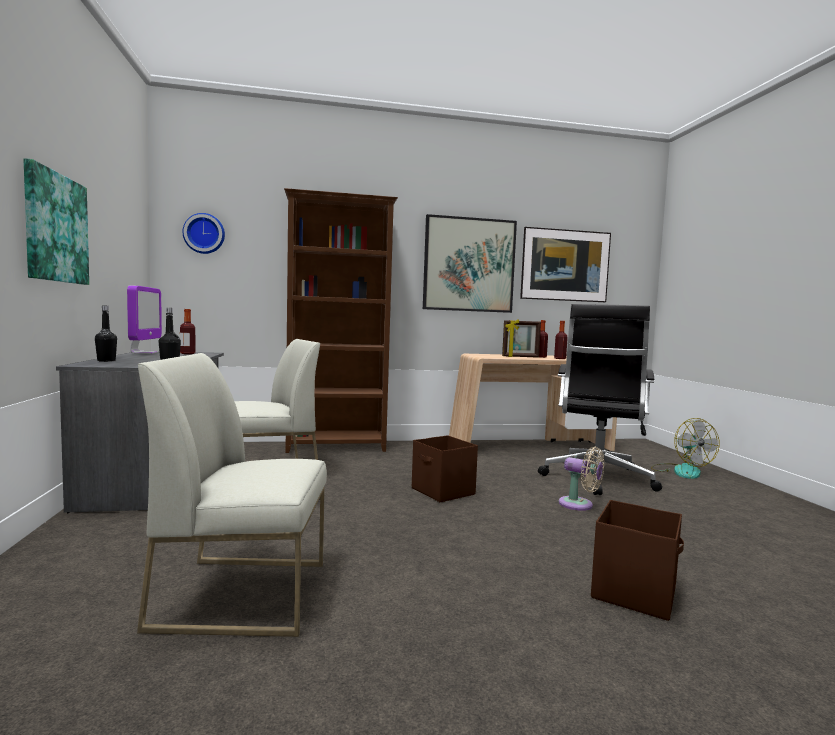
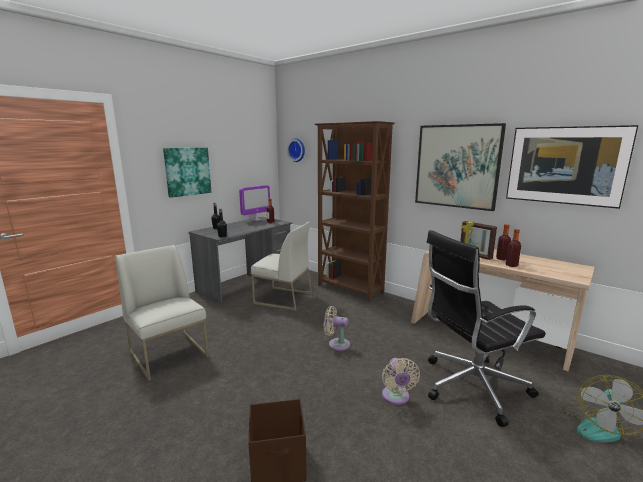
camera: 50 degrees right, 10 degrees up
brown storage box [412,435,478,502] -> beige fan [324,306,350,351]

